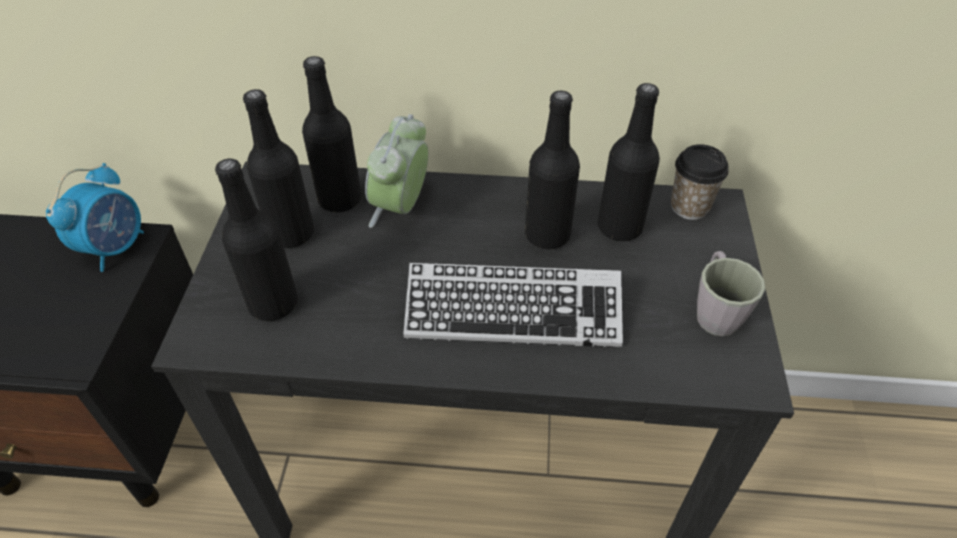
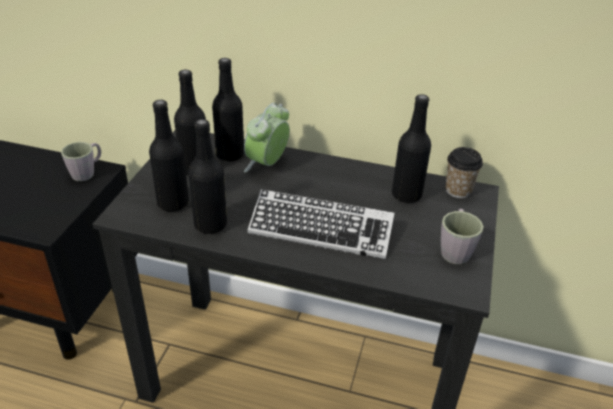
camera: 10 degrees right, 10 degrees down
alarm clock [46,163,144,272] -> grey mug [61,142,101,181]
black bottle [525,90,580,249] -> black bottle moved to [188,119,227,234]

